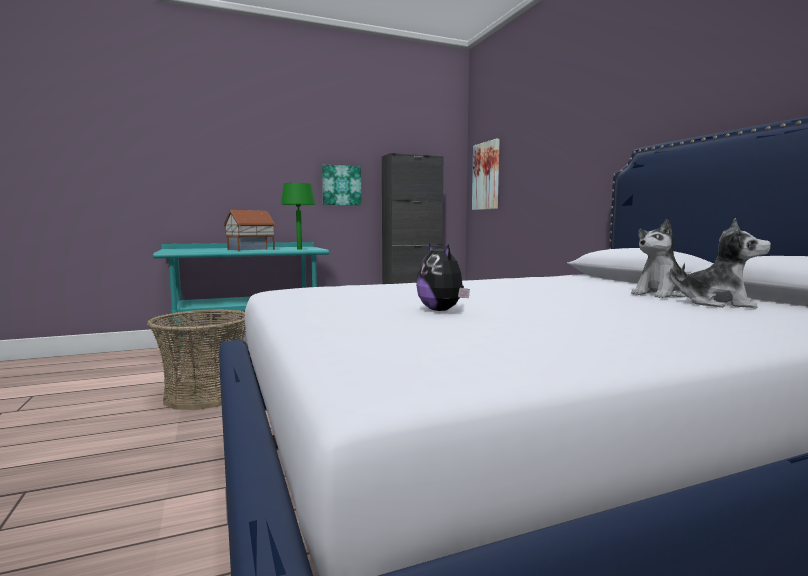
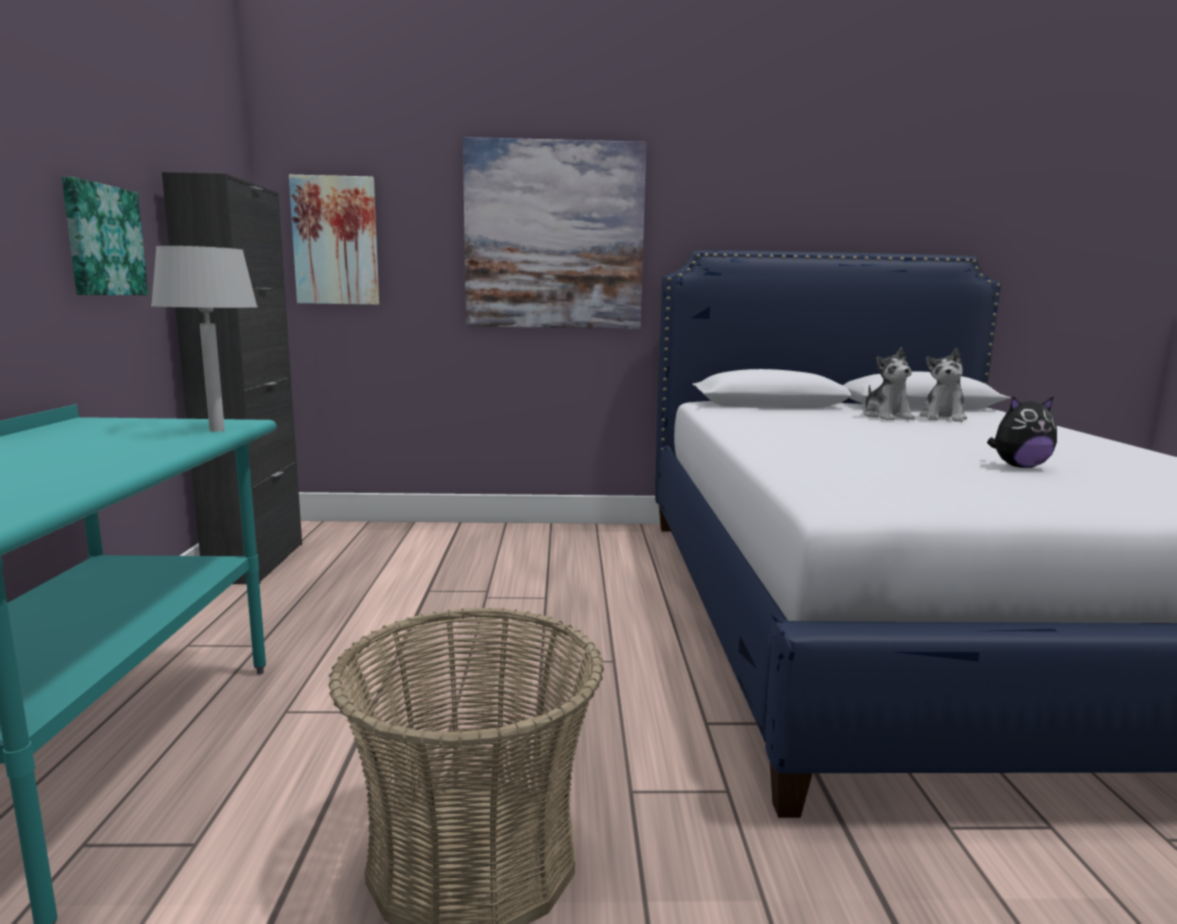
camera: 70 degrees left, 5 degrees up
toy house [223,210,276,251] -> none
green table lamp [281,183,316,250] -> grey table lamp [151,246,258,432]
plush toy [670,218,771,309] -> plush toy turned 150 degrees clockwise [920,349,967,422]
none -> picture [463,137,647,329]

